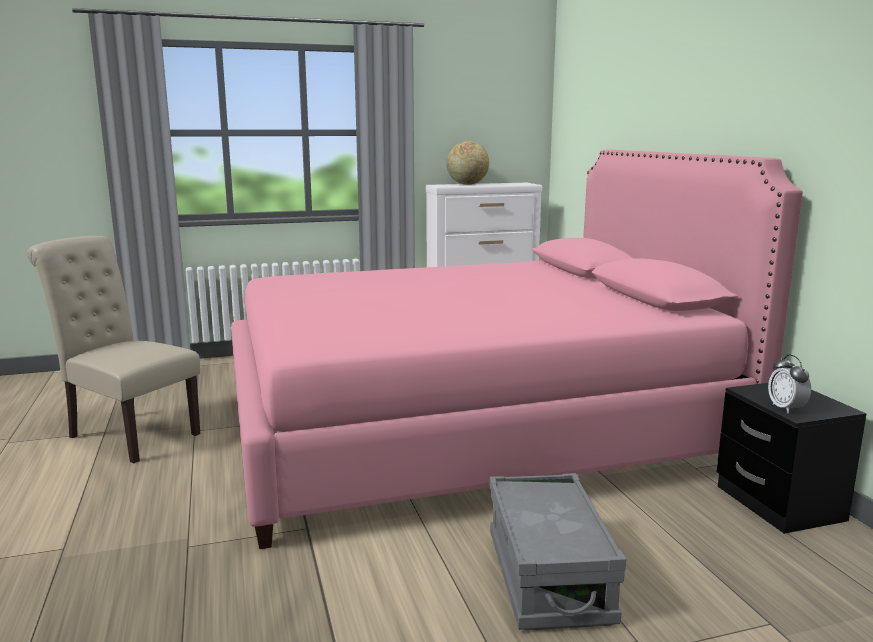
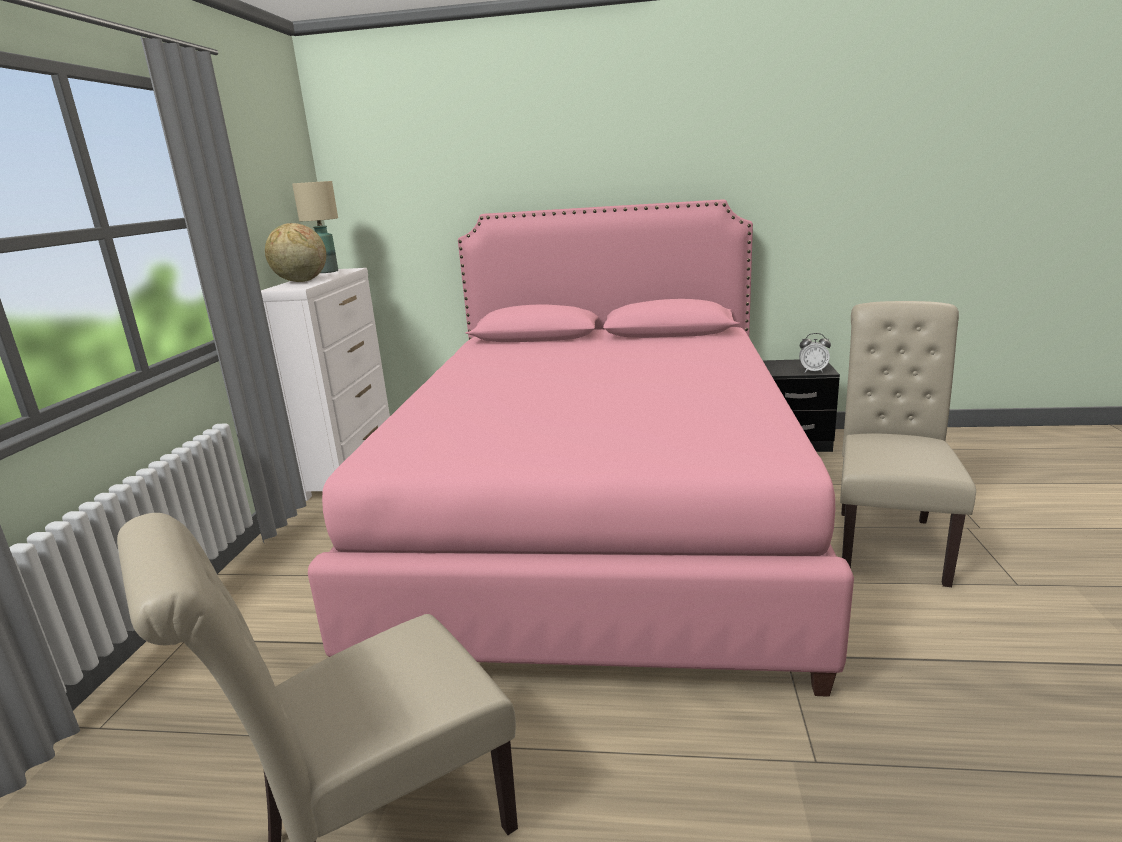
camera: 65 degrees left, 5 degrees up
grey storage box [489,473,626,631] -> beige chair [840,301,976,587]
none -> beige table lamp [292,181,338,273]

